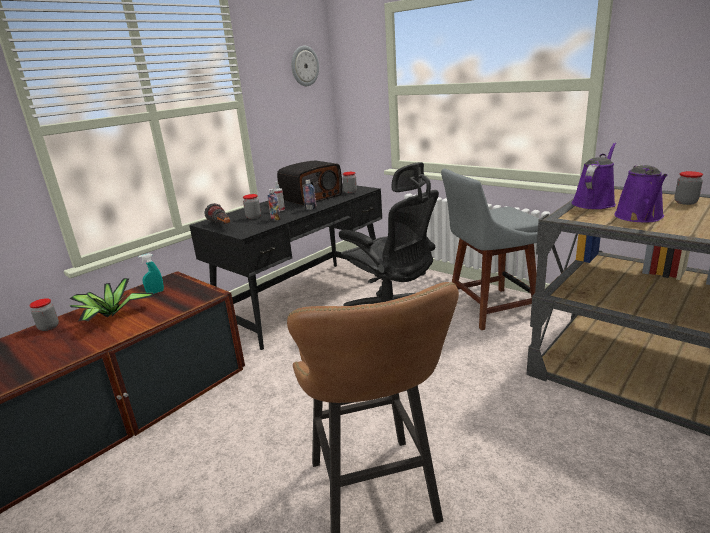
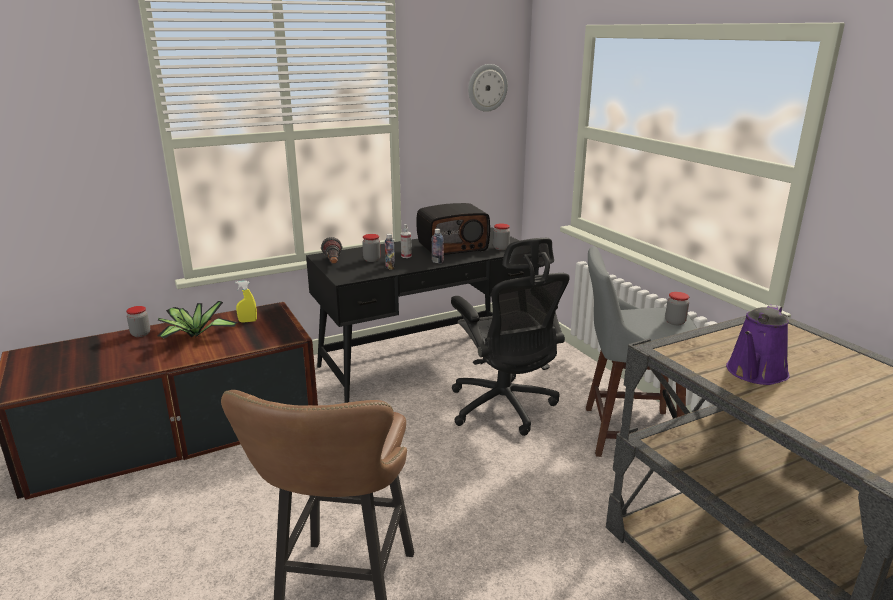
camera: 20 degrees right, 0 degrees up
turquoise spray bottle [139,253,164,294] -> yellow spray bottle [235,281,257,322]
purple watering can [572,143,616,209] -> none
jar [675,171,703,205] -> jar moved to [665,292,689,325]

